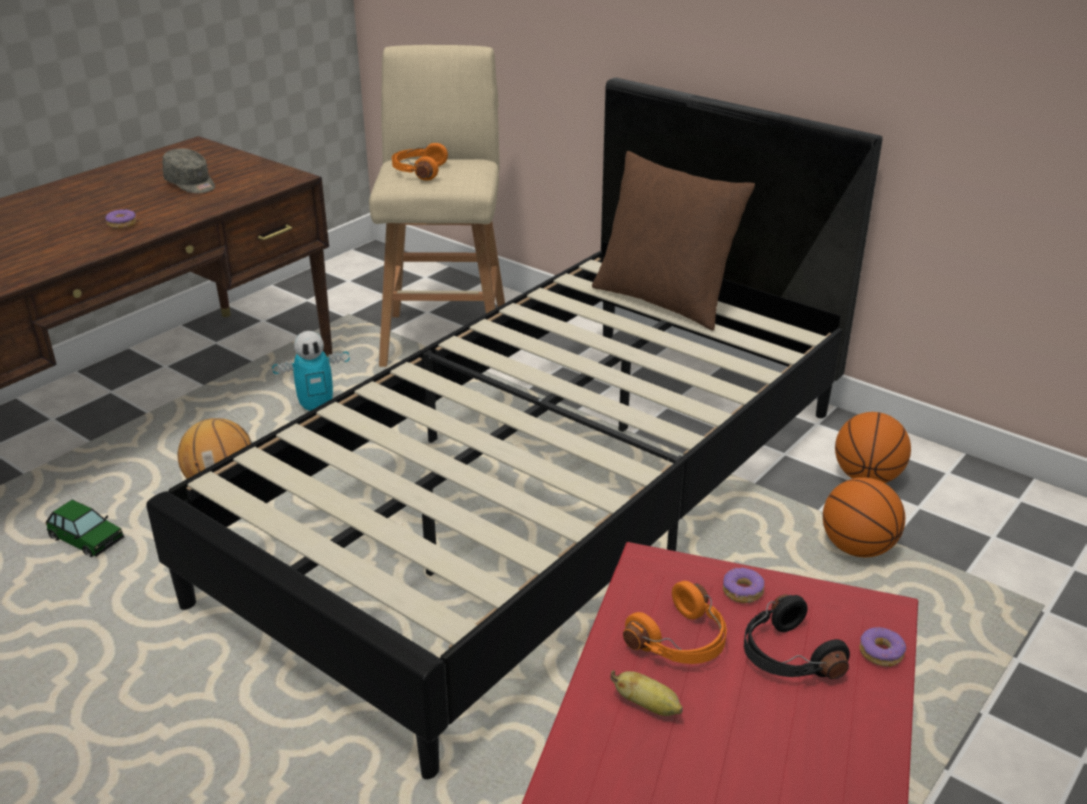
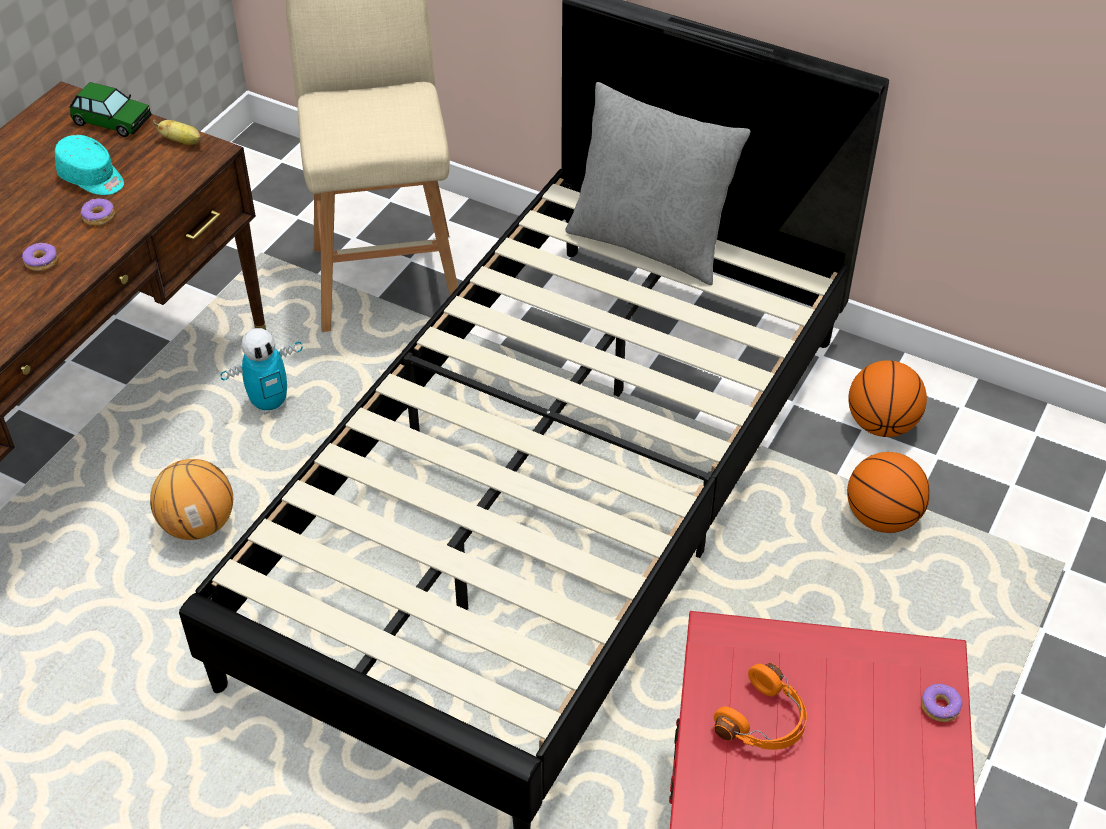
camera: 10 degrees left, 15 degrees up
toy car [45,500,124,557] -> toy car moved to [69,82,152,137]
grey cap [163,149,215,193] -> turquoise cap [55,135,124,195]
orange headphones [392,143,448,181] -> none
brown pillow [592,151,755,331] -> grey pillow [565,82,751,285]
banana [611,670,683,716] -> banana moved to [153,120,201,145]
donut [723,567,765,603] -> donut moved to [81,198,115,226]
black headphones [744,594,850,679] -> none

